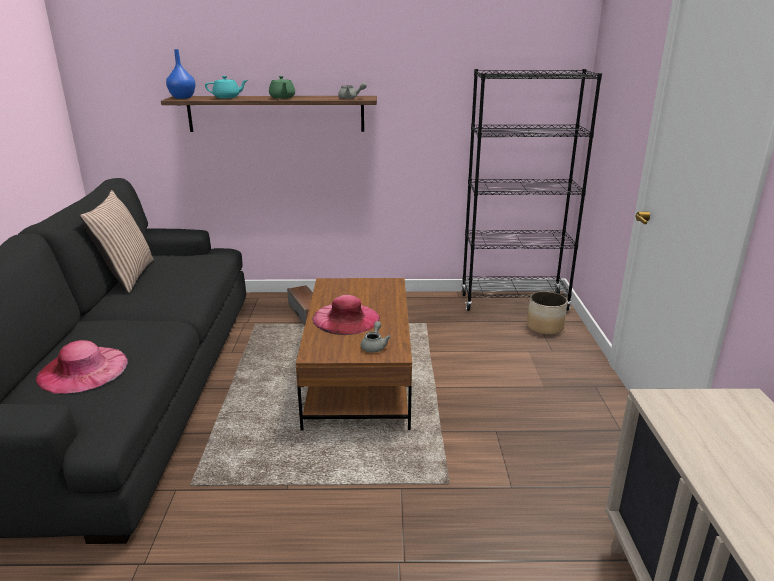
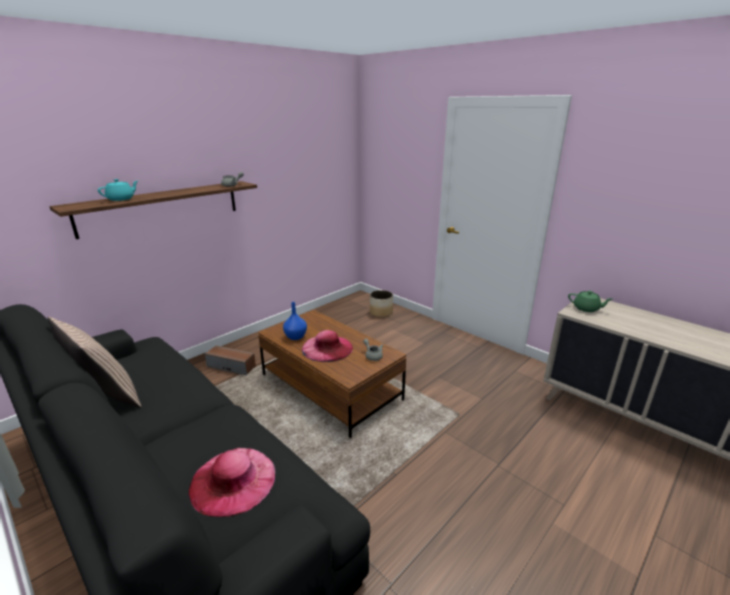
camera: 45 degrees left, 0 degrees up
blue vase [166,49,196,99] -> blue vase moved to [283,302,307,340]
green teapot [269,76,295,98] -> green teapot moved to [568,291,613,312]
black bookcase [461,69,602,311] -> none

